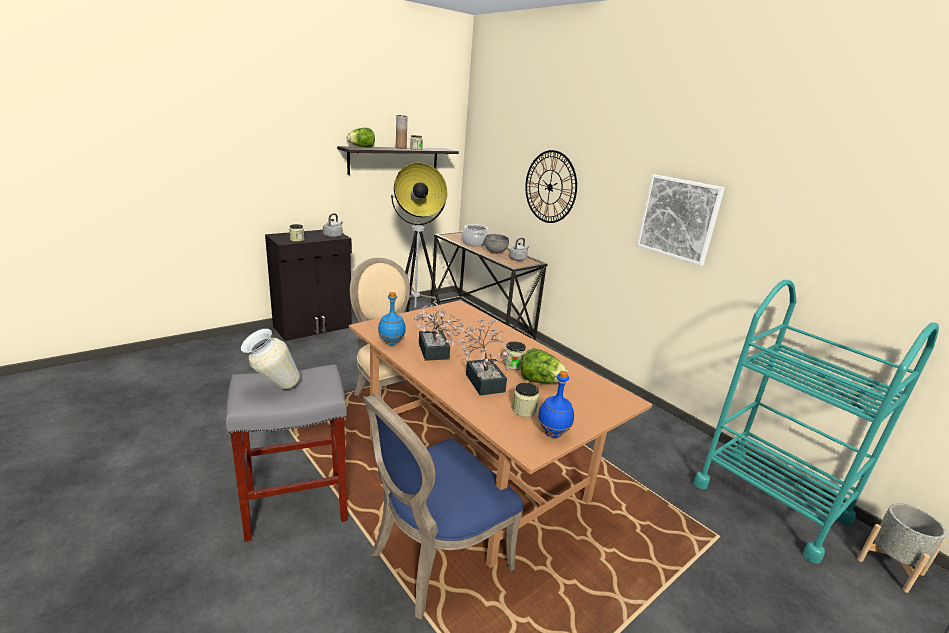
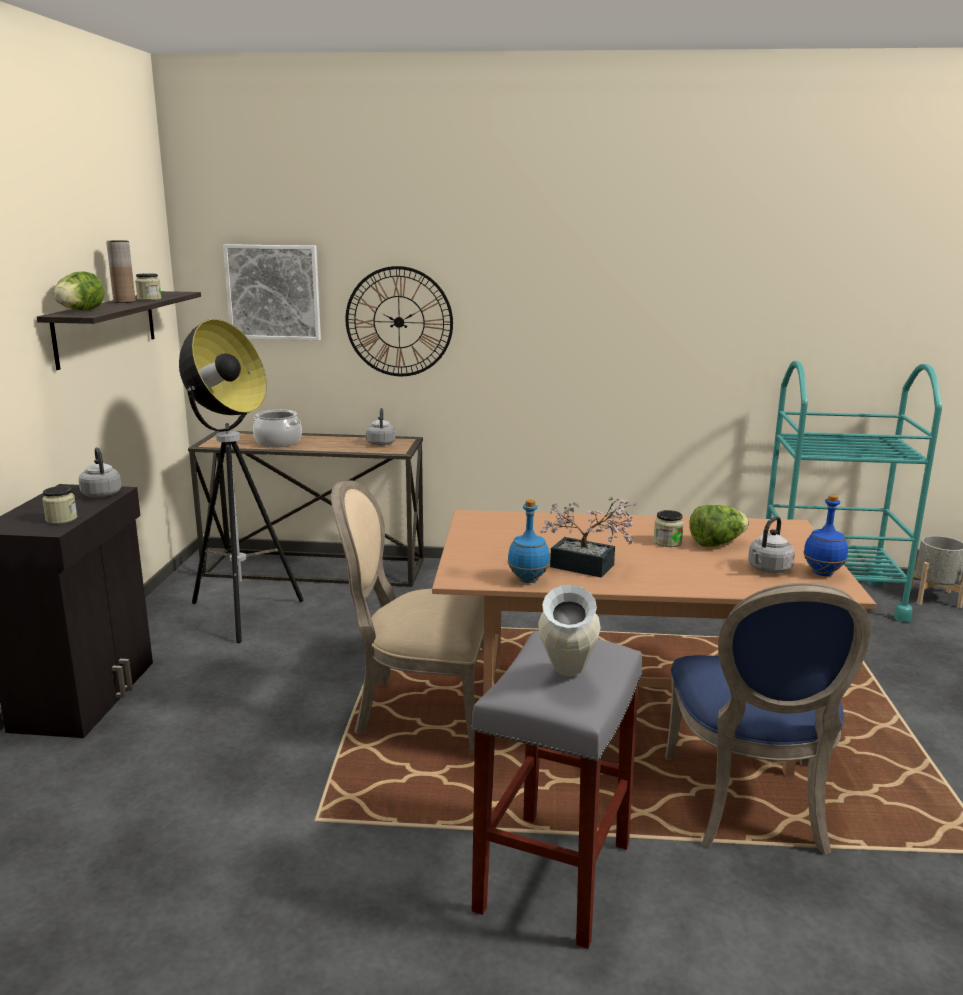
camera: 45 degrees left, 5 degrees down
potted plant [457,318,517,396] -> none
grey bowl [485,234,509,254] -> none
jar [512,383,539,417] -> grey kettle [748,516,795,573]
picture [636,174,725,266] -> picture moved to [223,244,321,341]

